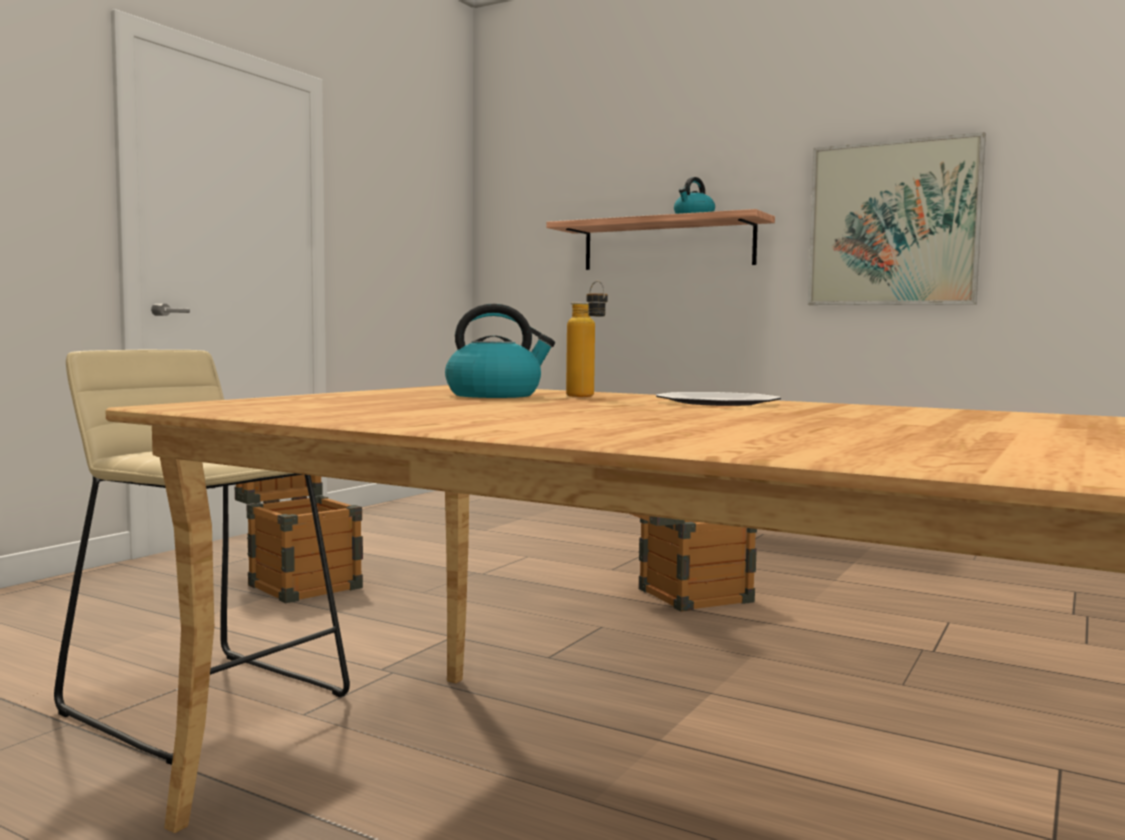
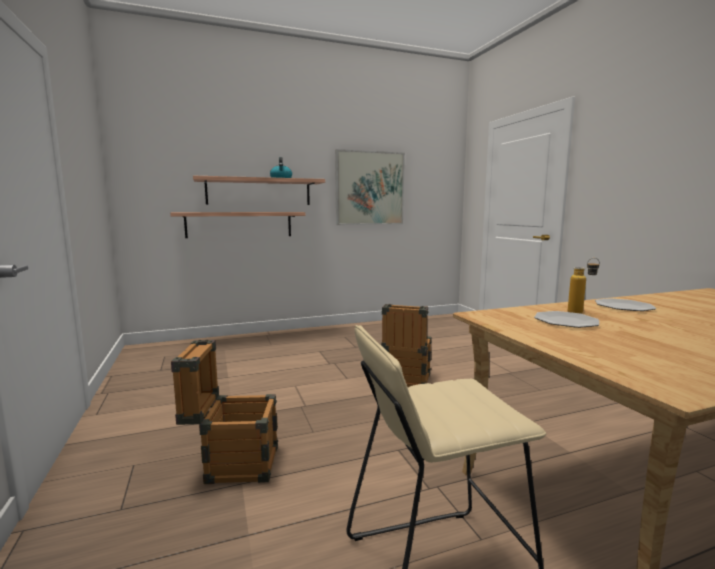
camera: 50 degrees left, 5 degrees up
kettle [445,304,555,398] -> plate [534,311,599,328]
none -> shelf [170,212,305,238]

